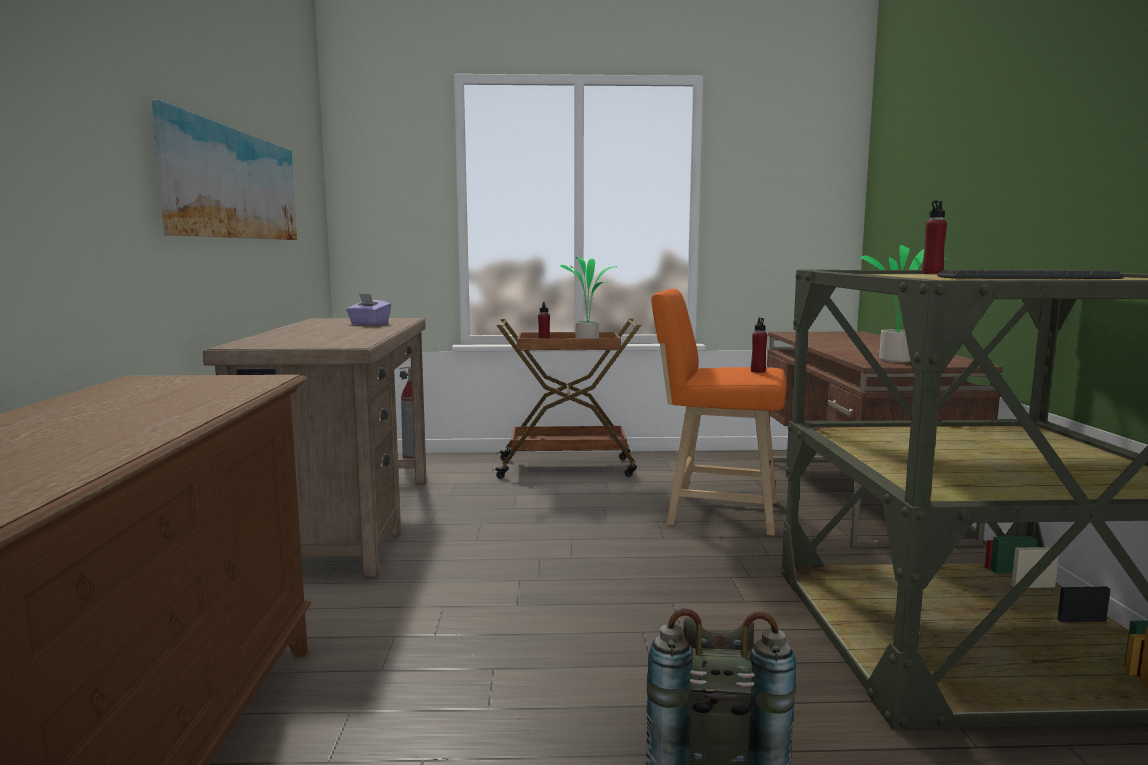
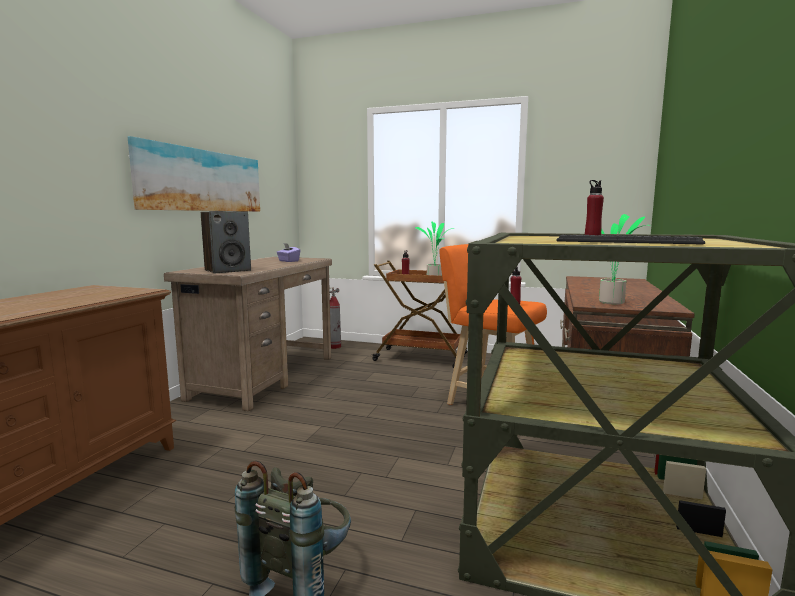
camera: 20 degrees right, 0 degrees up
none -> speaker [201,211,251,273]

